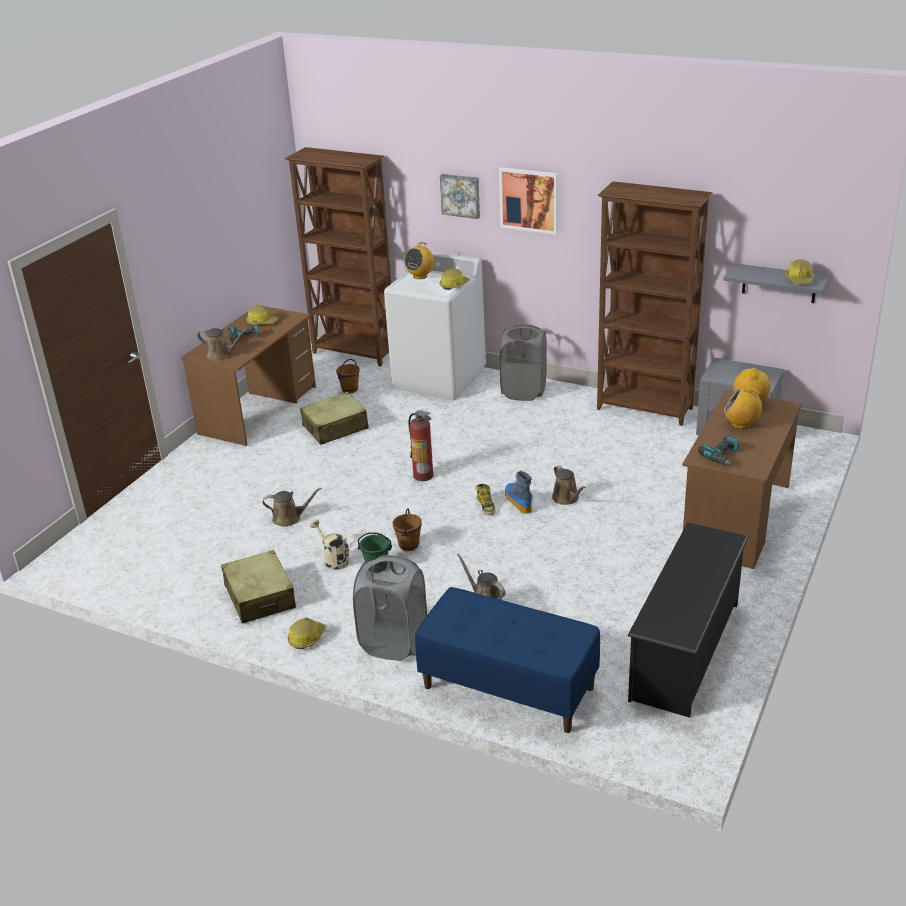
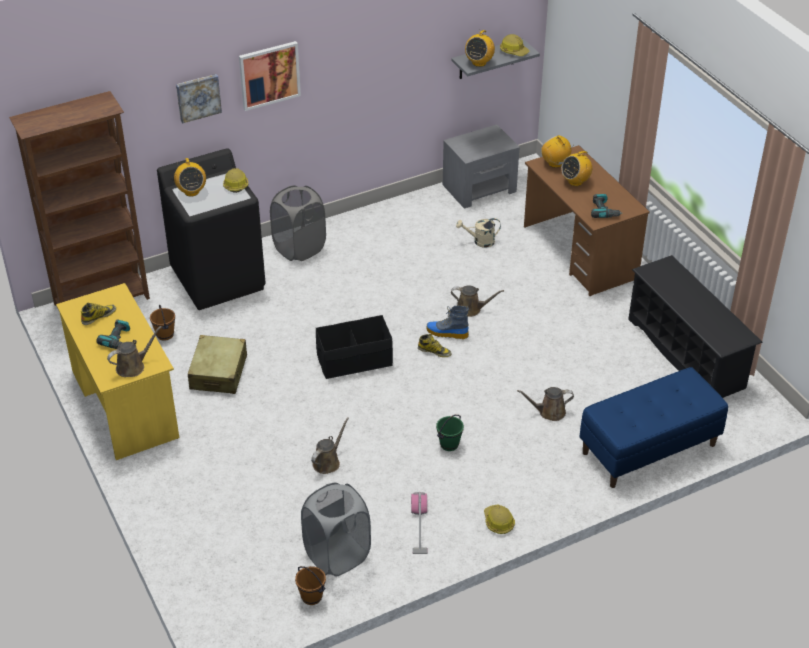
camera: 55 degrees left, 10 degrees up
brown desk [181,305,316,446] -> yellow desk [56,283,179,460]
beige suitcase [221,550,296,624] -> vacuum cleaner [411,492,428,554]
hard hat [246,305,278,324] -> boot [81,303,116,325]
beige watering can [310,520,350,569] -> beige watering can moved to [456,218,501,248]
grey laundry basket [353,555,427,661] -> grey laundry basket moved to [301,483,371,576]
white washing machine [384,251,486,401] -> black washing machine [157,148,266,310]
brown bucket [393,508,422,551] -> brown bucket moved to [295,566,326,605]
fire extinguisher [408,410,434,481] -> black storage box [316,315,393,379]
brown bookcase [597,181,713,426] -> none
none -> radio [465,30,495,67]

